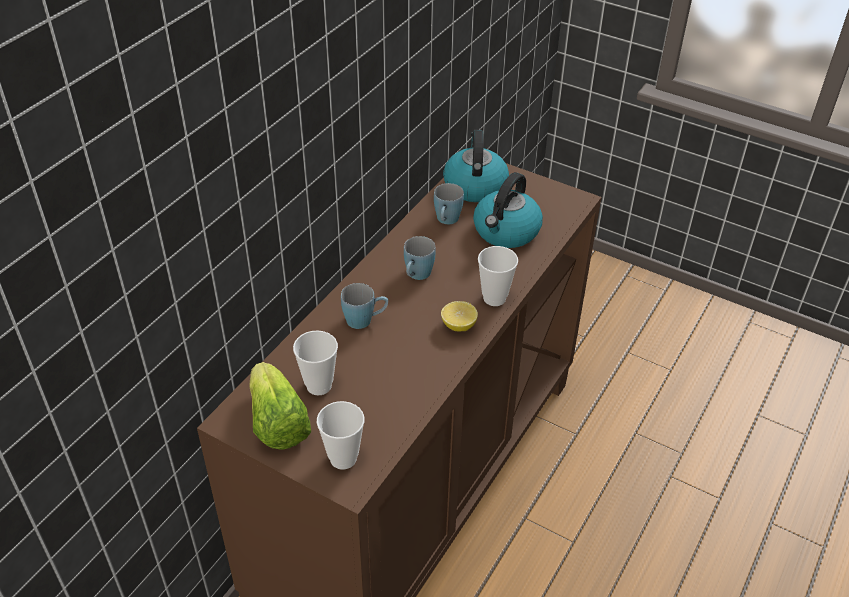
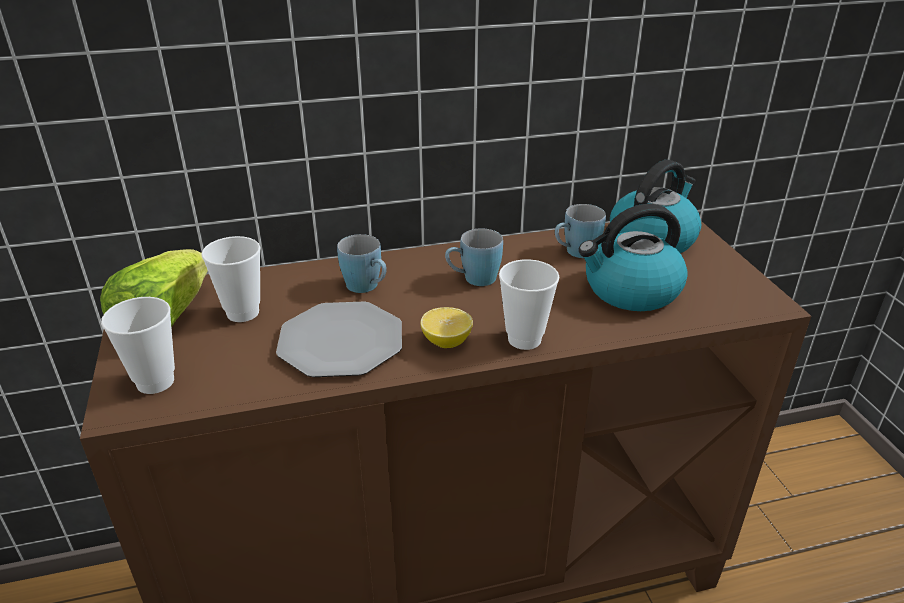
camera: 45 degrees right, 10 degrees down
none -> plate [276,301,402,377]

